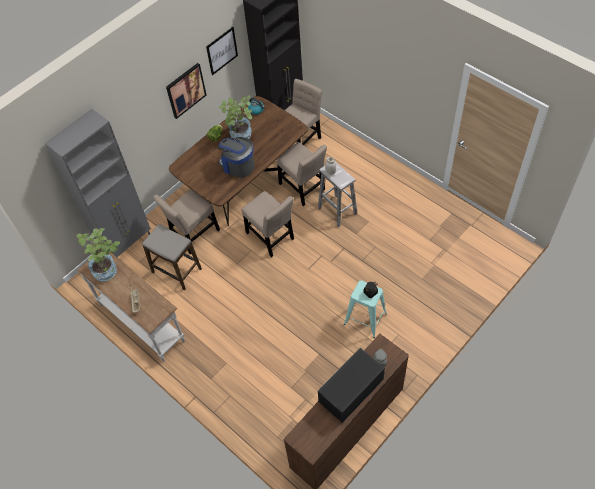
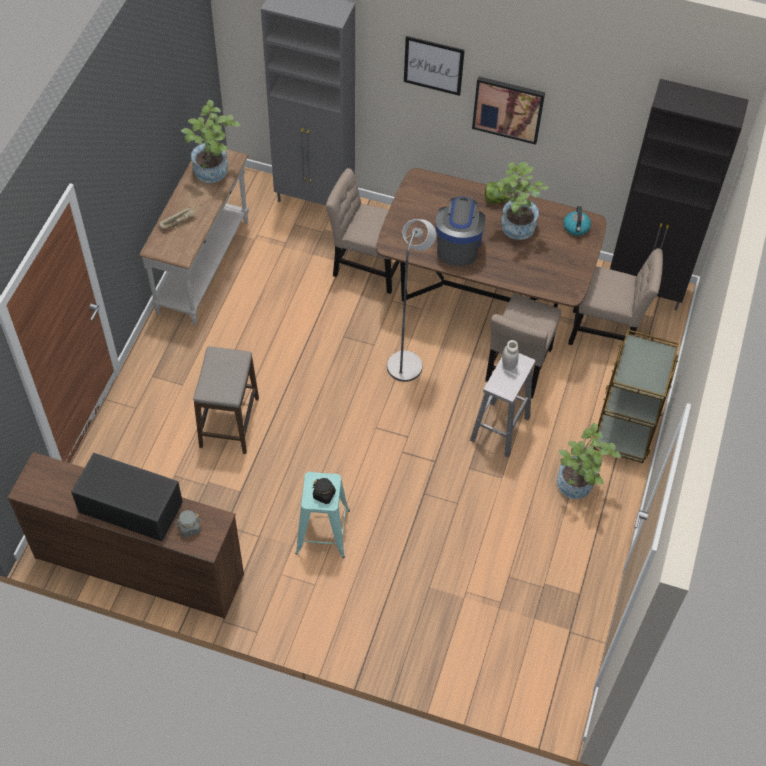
camera: 60 degrees right, 0 degrees up
stool [142,224,202,290] -> stool moved to [193,346,259,454]
picture [206,27,238,75] -> picture moved to [404,36,465,96]
beige chair [242,191,294,257] -> grey floor lamp [387,219,436,382]
none -> potted plant [557,423,621,499]
none -> brown cart [593,329,679,463]

